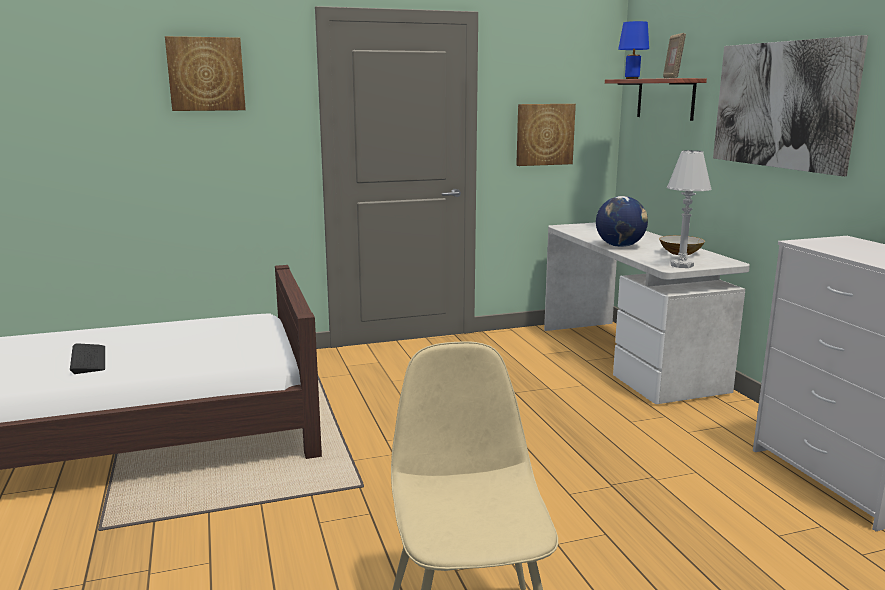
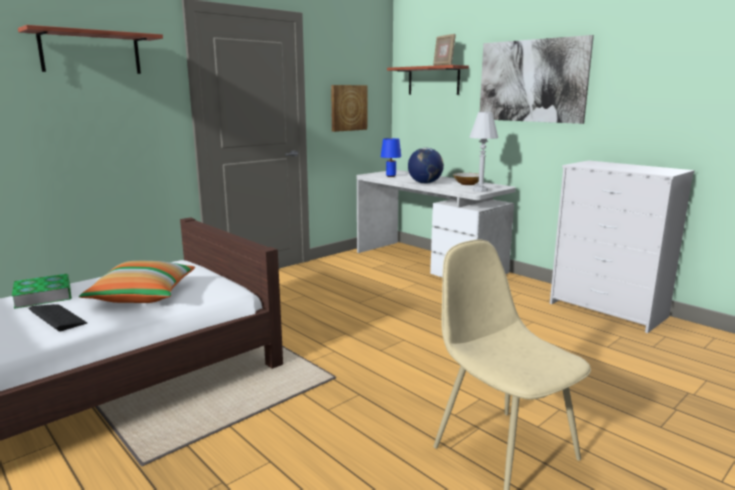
camera: 25 degrees left, 0 degrees up
picture [165,36,246,111] -> shelf [18,25,163,74]
blue table lamp [618,21,649,79] -> blue table lamp moved to [381,138,401,177]
none -> book [12,274,72,309]
none -> pillow [79,261,195,303]

